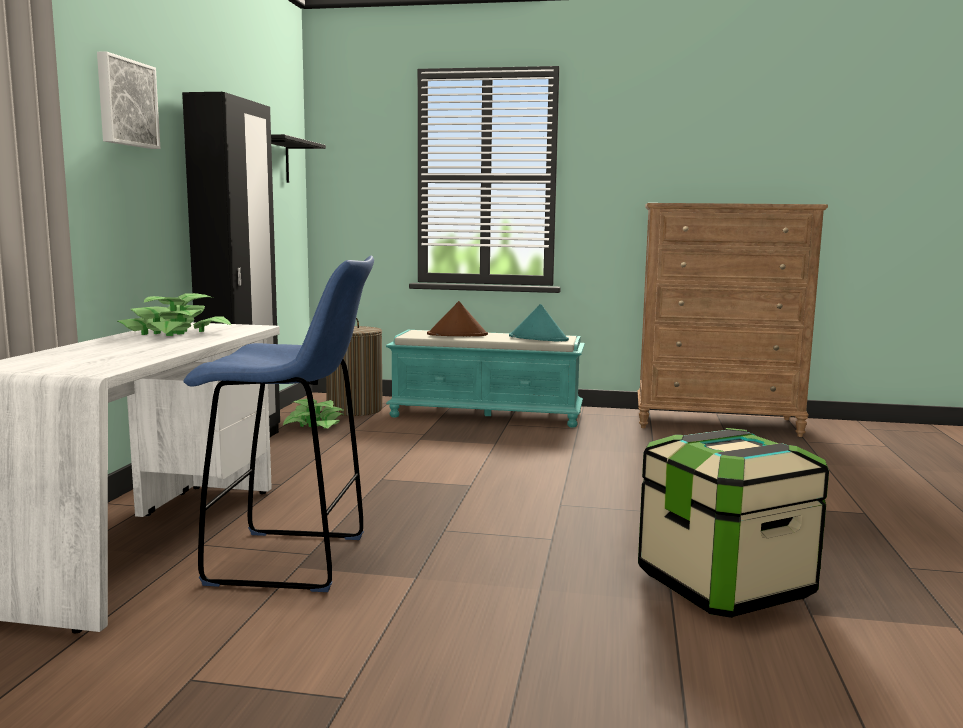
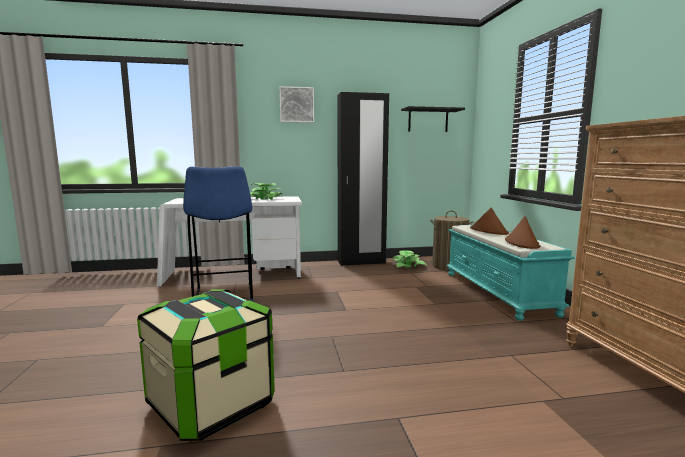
camera: 70 degrees right, 0 degrees up
turquoise hat [509,304,569,341] -> brown hat [505,216,540,249]

